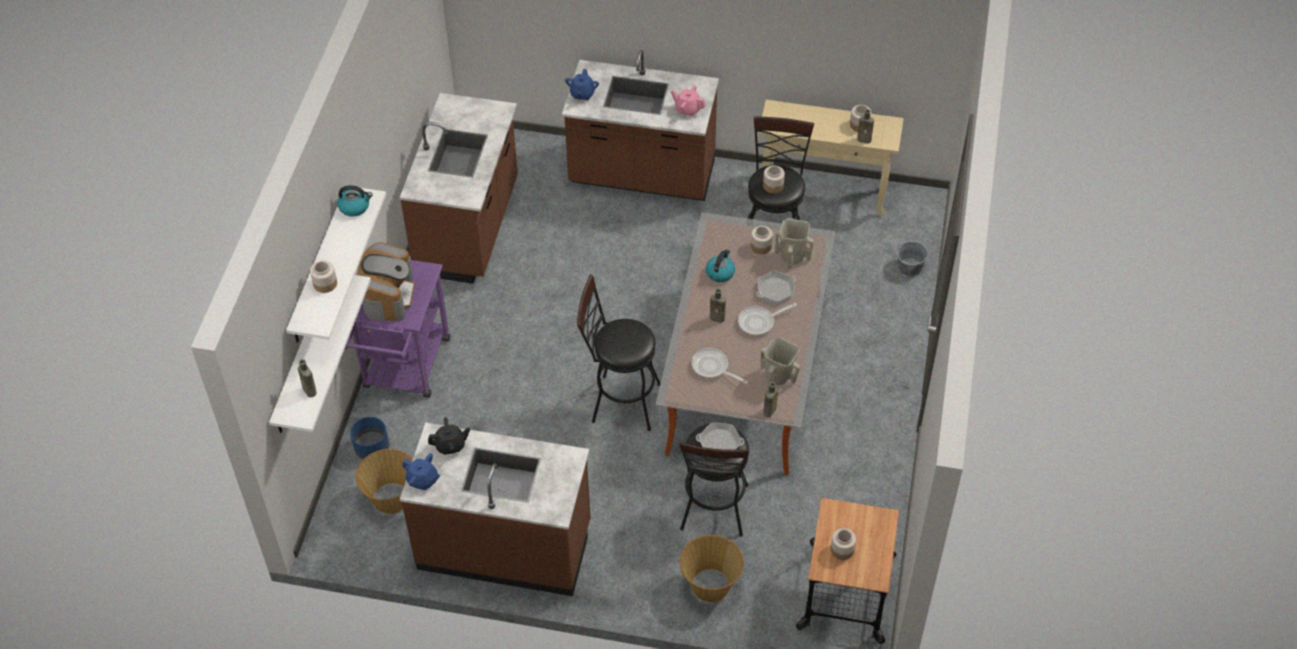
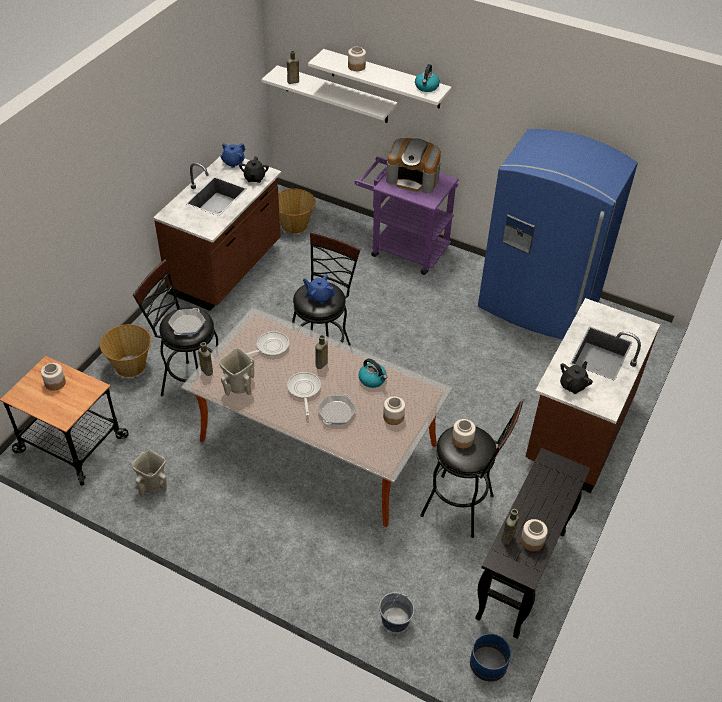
camera: 105 degrees right, 5 degrees down
blue planter [350,417,389,459] -> blue planter moved to [470,634,511,682]
brown counter [400,93,518,284] -> blue fridge [478,129,638,340]
blue teapot [565,69,599,100] -> blue teapot moved to [303,274,335,304]
pink teapot [671,85,706,117] -> black teapot [560,361,593,394]
frying pan [757,270,796,303] -> frying pan turned 135 degrees counterclockwise [317,394,356,425]
beige console table [758,100,904,216] -> black console table [475,448,590,639]
beige vase [775,218,814,269] -> beige vase moved to [132,450,167,496]

